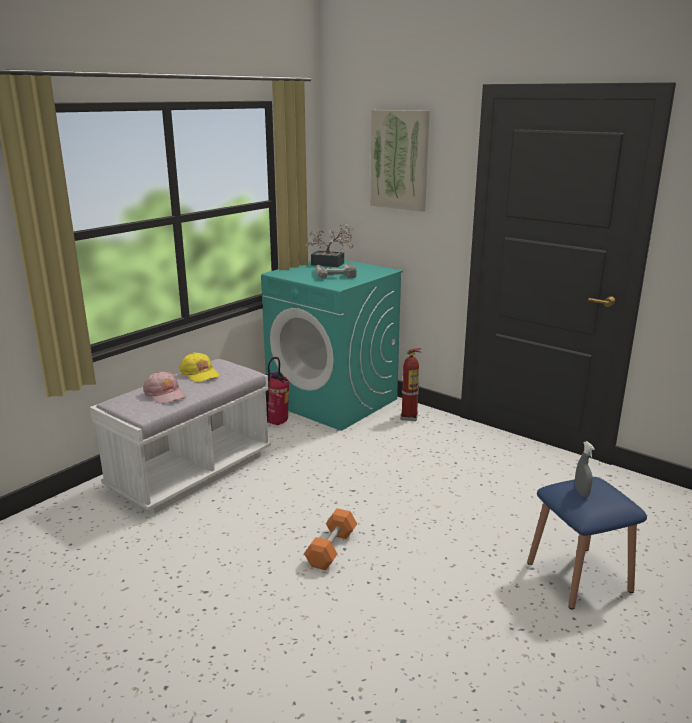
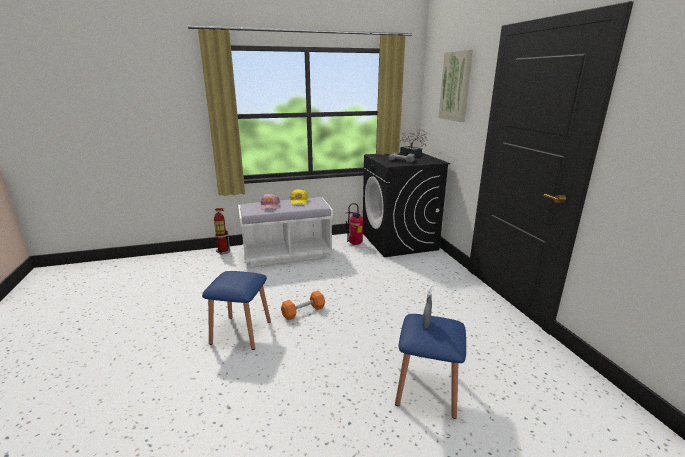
camera: 35 degrees right, 0 degrees up
turquoise washing machine [261,260,403,431] -> black washing machine [363,153,450,257]
fire extinguisher [400,348,422,421] -> fire extinguisher moved to [214,208,230,255]
none -> blue stool [202,271,271,350]

